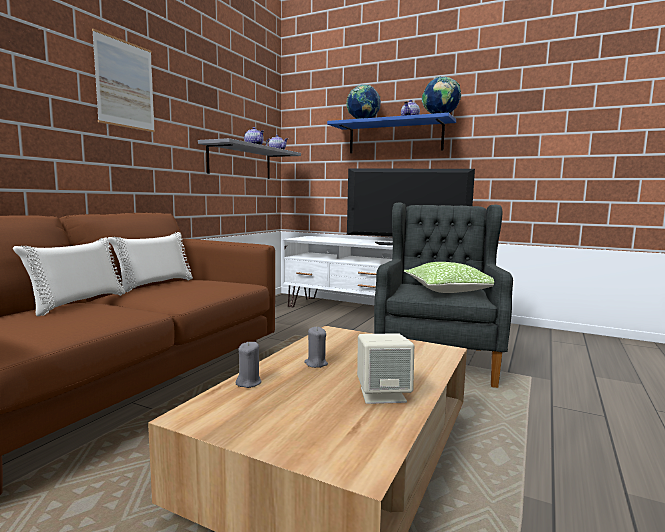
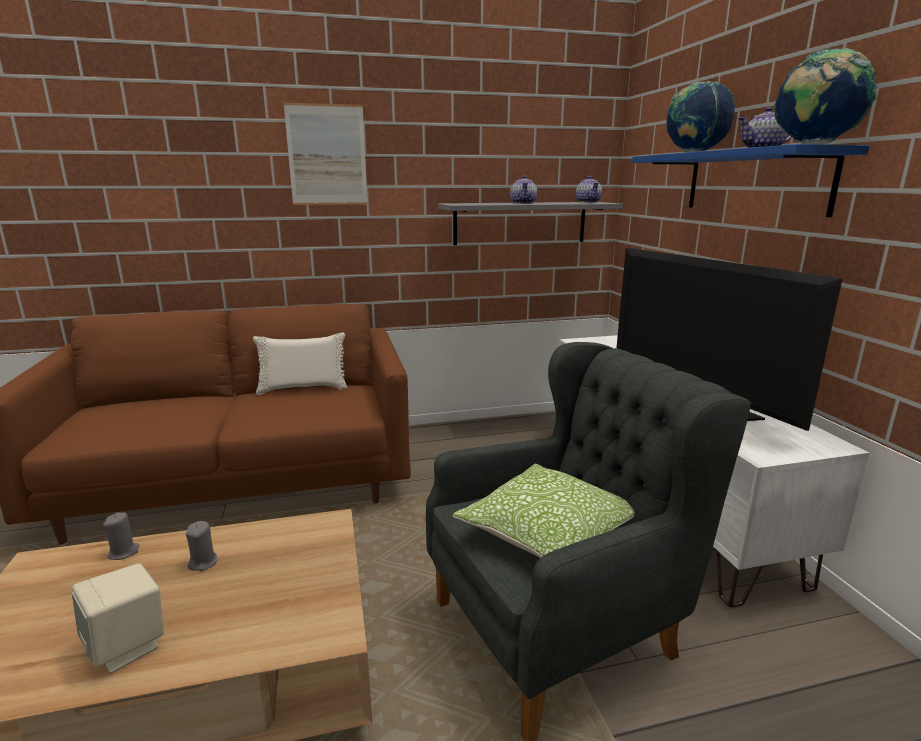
camera: 50 degrees right, 10 degrees up
white pillow [13,238,125,316] -> none

